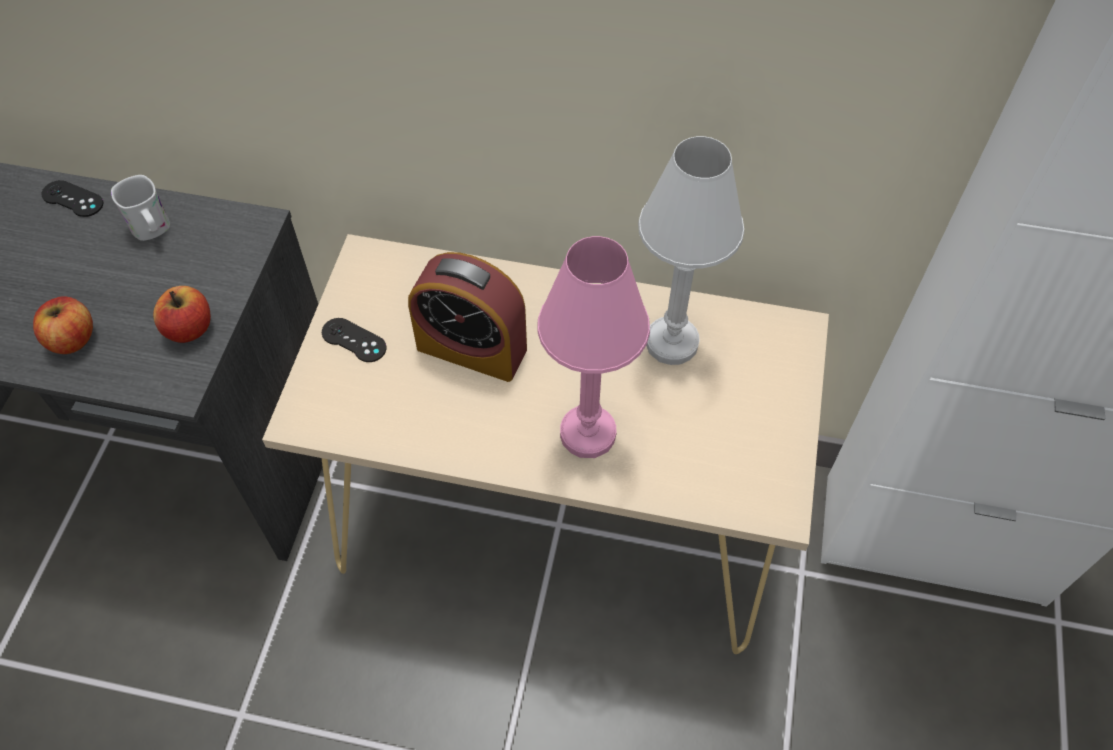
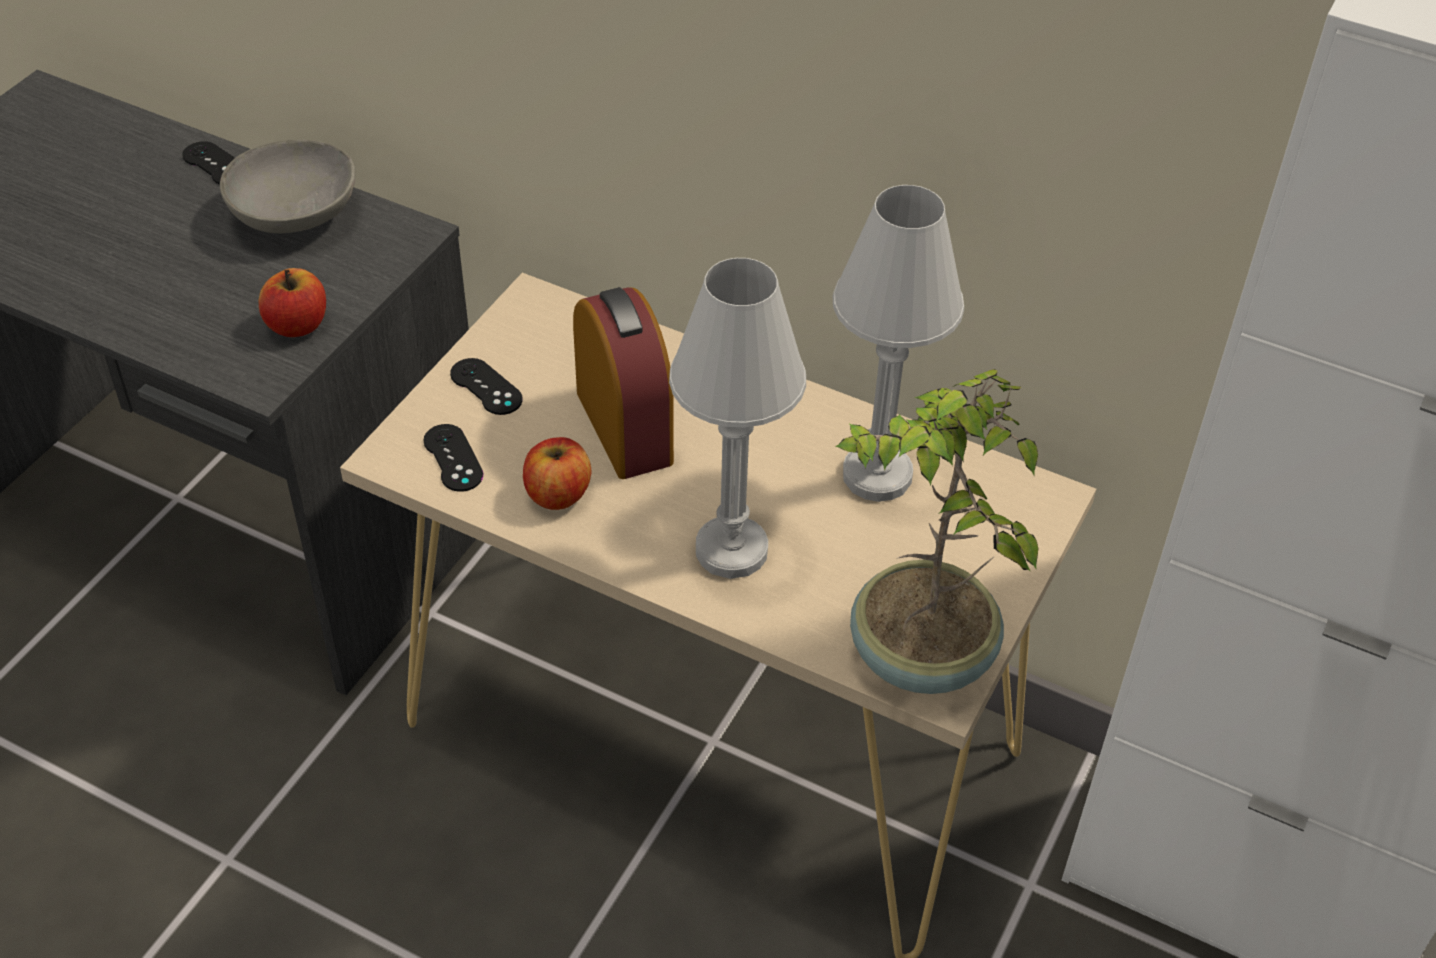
camera: 15 degrees right, 10 degrees down
apple [33,296,93,354] -> apple moved to [523,437,591,510]
white mug [111,175,170,241] -> grey bowl [220,140,355,233]
alarm clock [408,252,527,382] -> alarm clock turned 150 degrees counterclockwise [573,287,674,479]
pink table lamp [537,236,650,458] -> white table lamp [669,258,806,579]
none -> black game controller [423,424,483,492]
none -> potted plant [835,369,1038,694]

